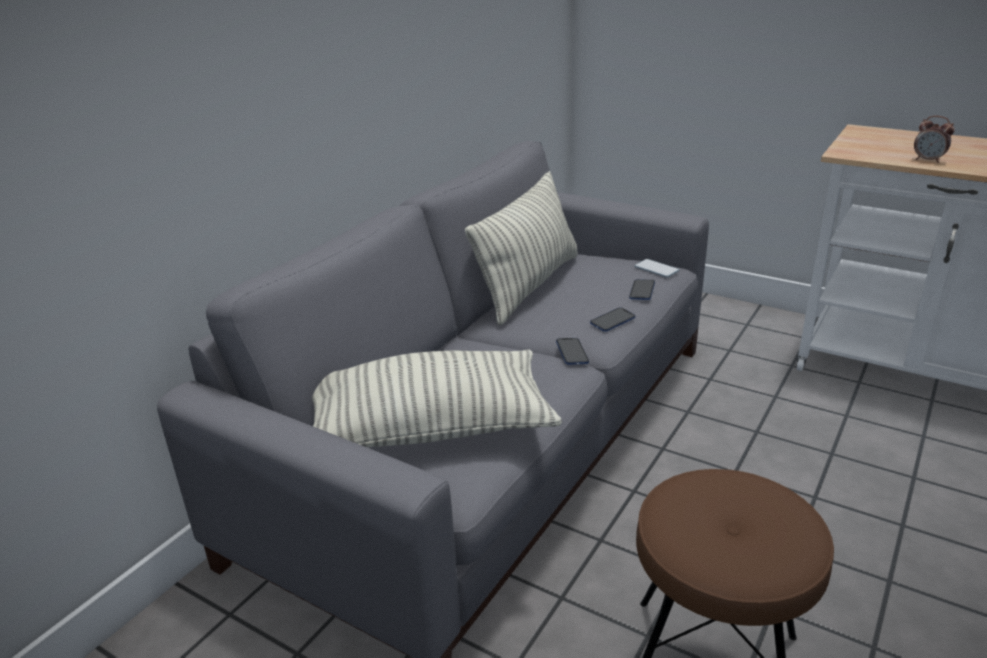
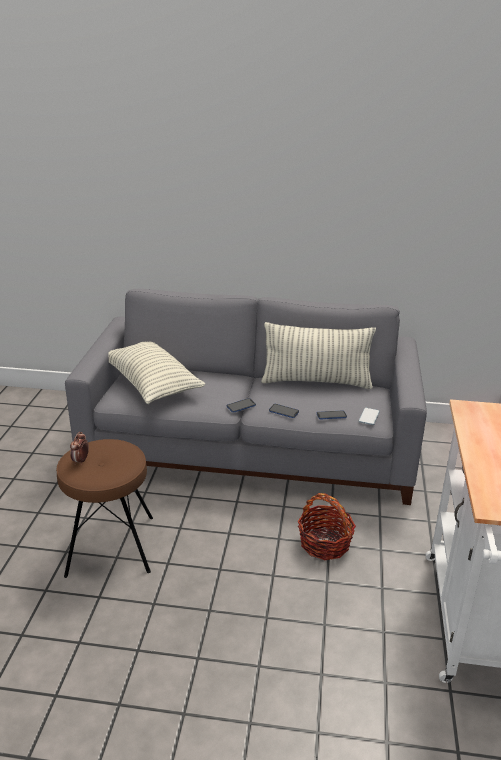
camera: 65 degrees right, 0 degrees up
alarm clock [914,116,955,163] -> alarm clock moved to [70,432,89,465]
none -> basket [297,493,356,560]

